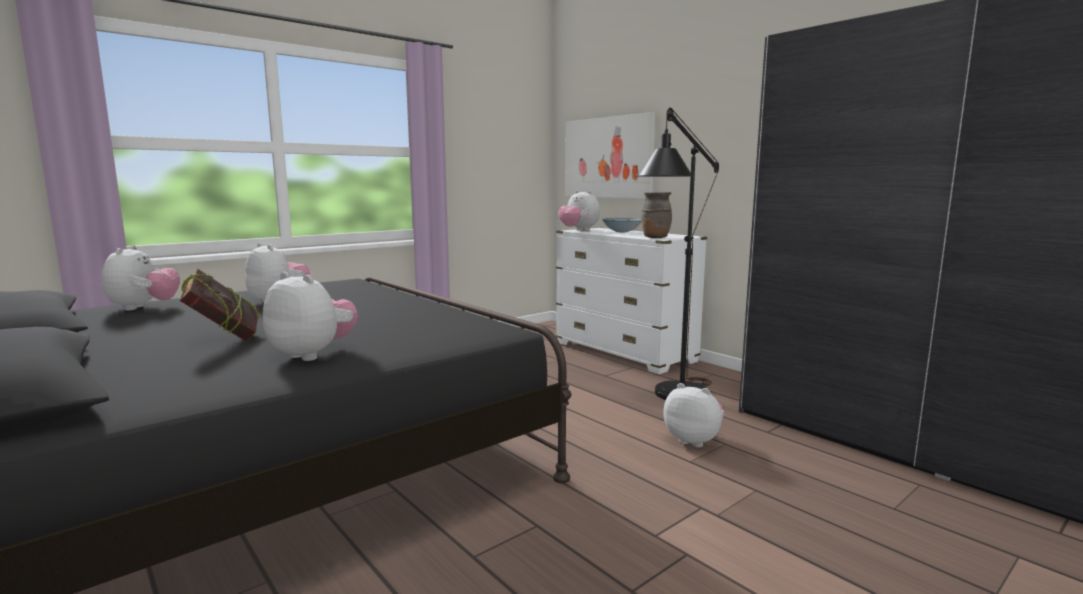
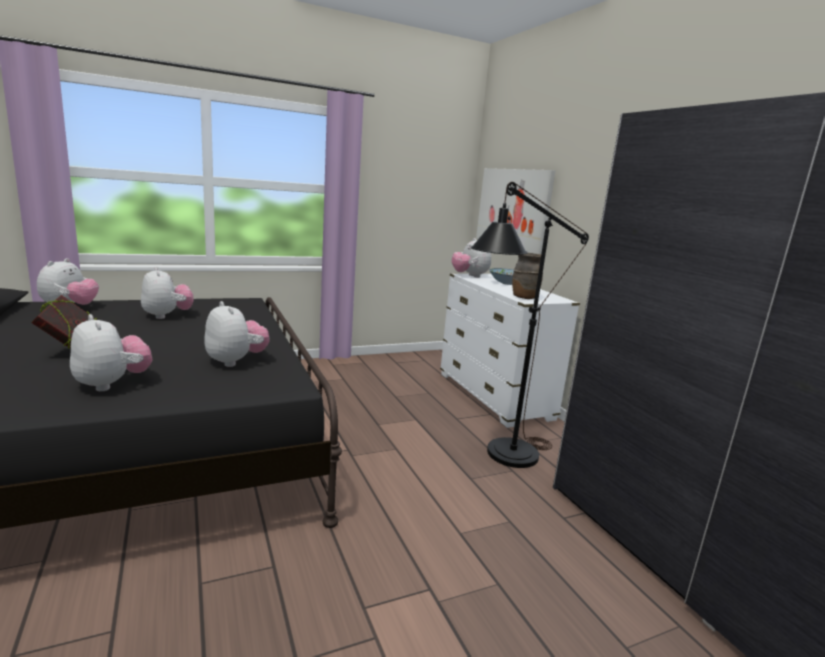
camera: 15 degrees right, 5 degrees up
plush toy [664,383,724,448] -> plush toy moved to [204,301,270,367]

